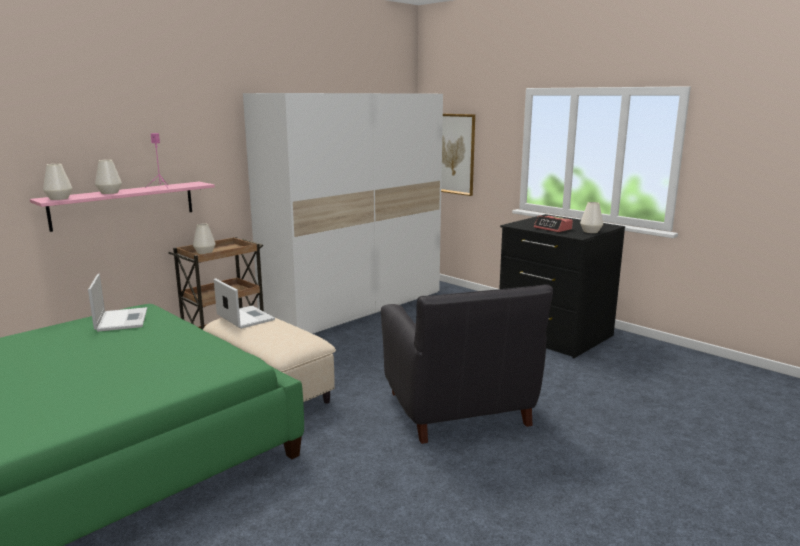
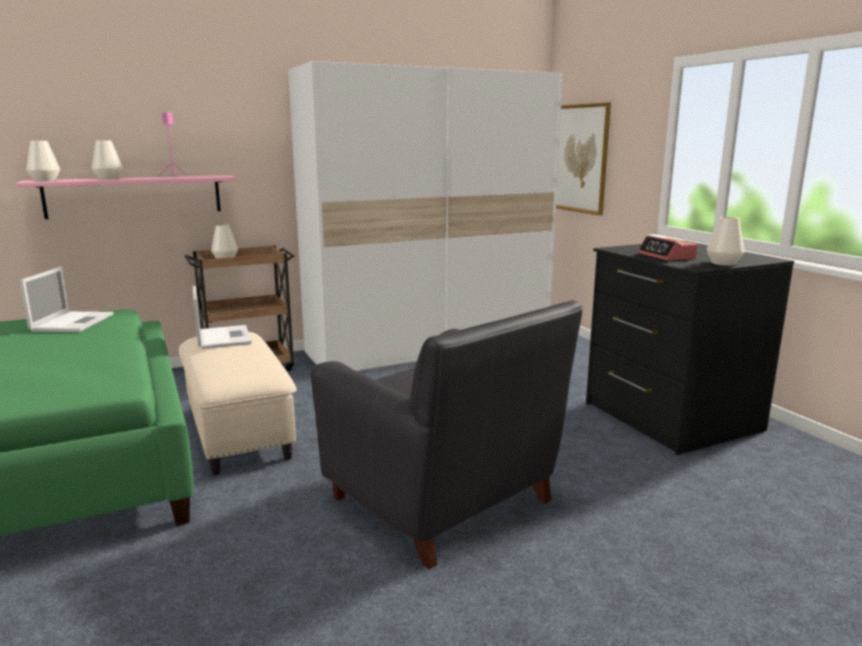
camera: 20 degrees right, 0 degrees up
black armchair [381,284,553,444] -> black armchair turned 45 degrees counterclockwise [311,300,583,570]

